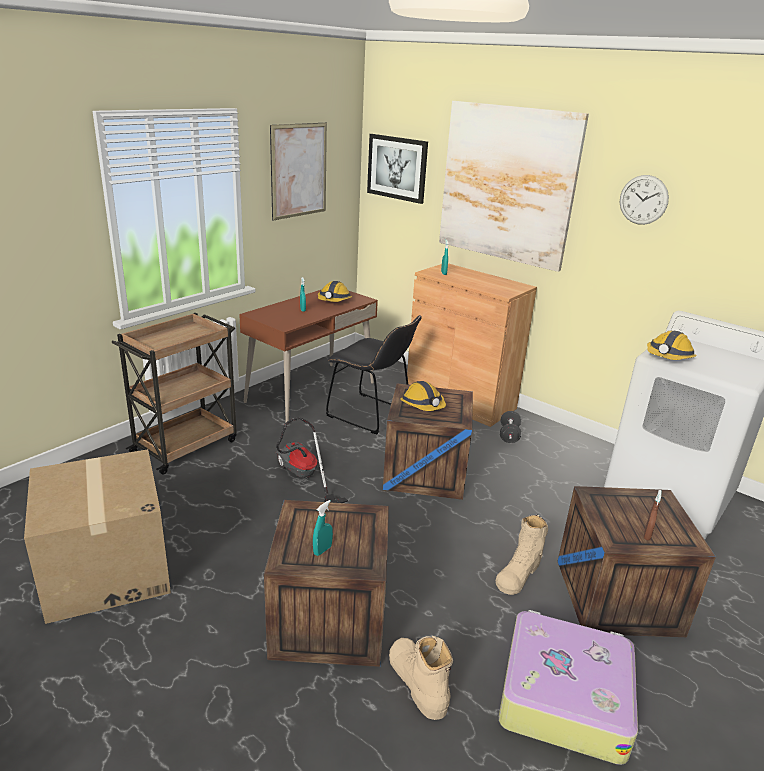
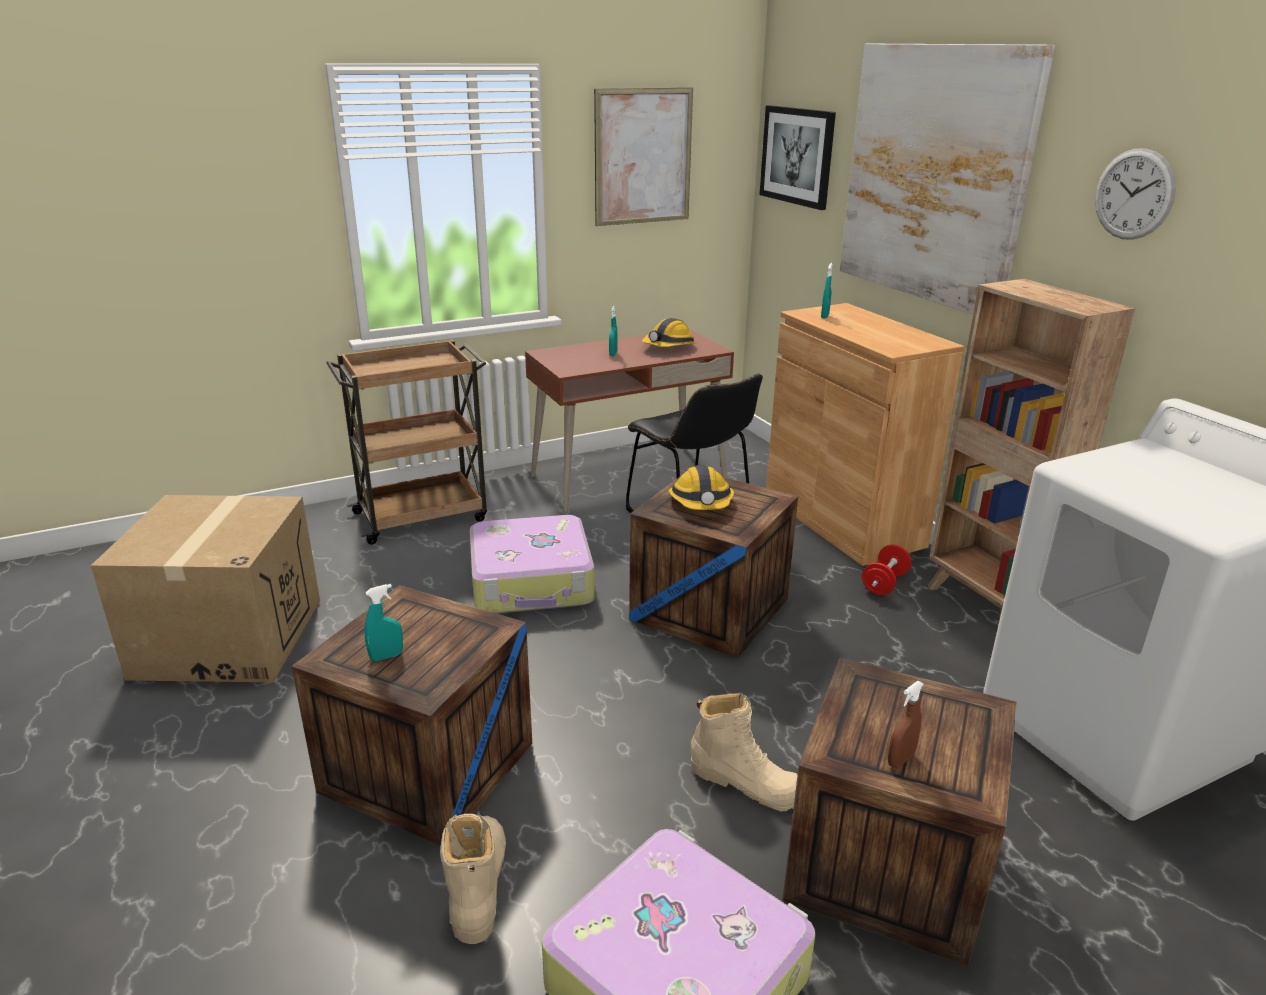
camera: 25 degrees right, 0 degrees up
vacuum cleaner [275,417,348,503] -> suitcase [470,515,595,614]
beige boot [496,514,548,595] -> beige boot turned 120 degrees counterclockwise [690,693,798,812]
black dumbbell [500,411,521,443] -> red dumbbell [862,545,912,595]
hard hat [647,330,697,360] -> none
none -> brown bookcase [928,279,1135,630]

